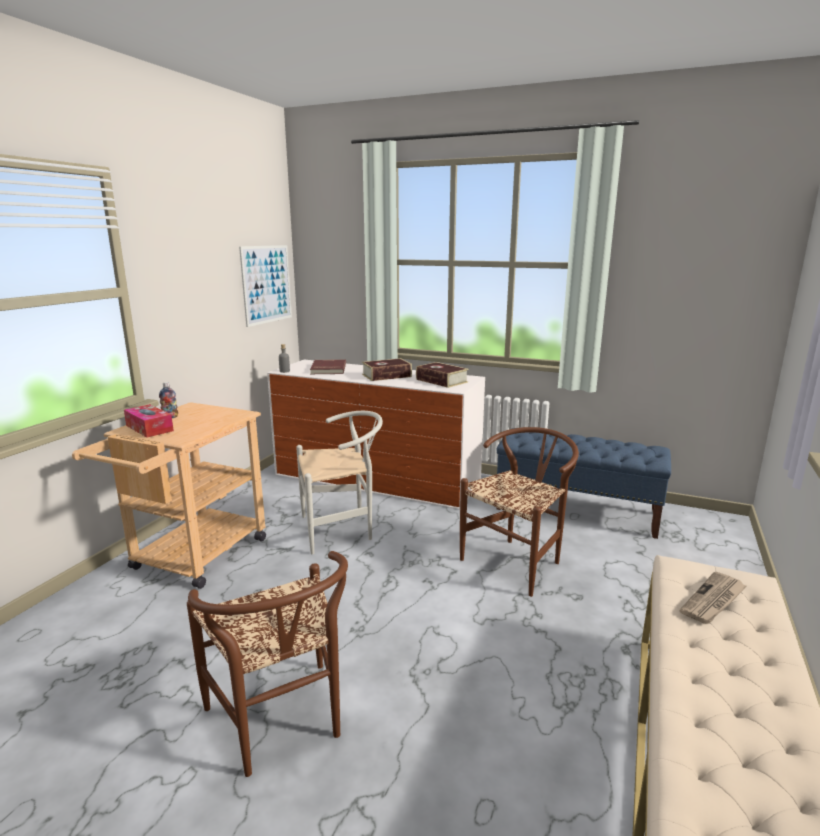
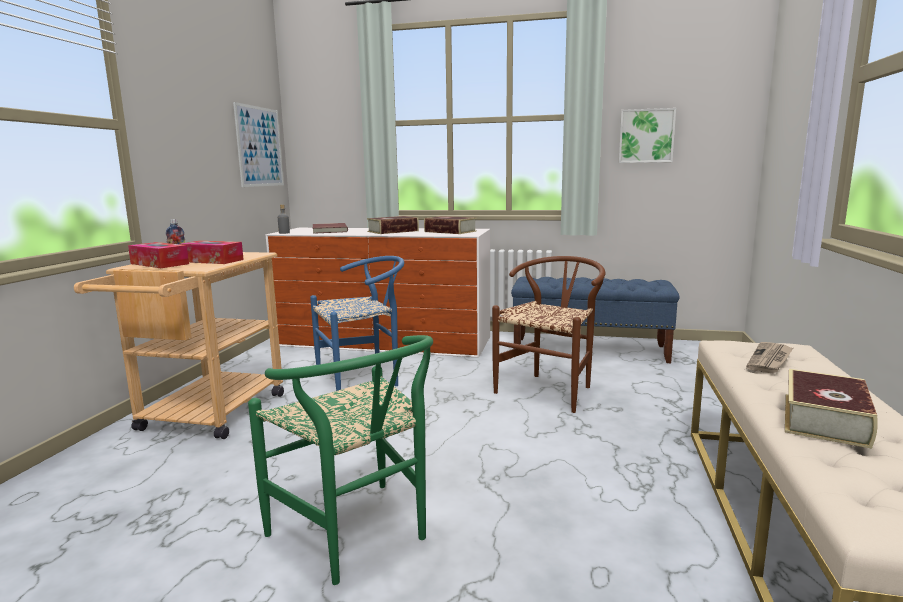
camera: 10 degrees left, 5 degrees down
brown chair [187,551,348,777] -> green chair [248,335,433,585]
white chair [296,411,383,555] -> blue chair [310,256,404,391]
none -> tissue box [180,241,244,264]
none -> picture [618,108,676,163]
none -> book [785,369,878,449]

